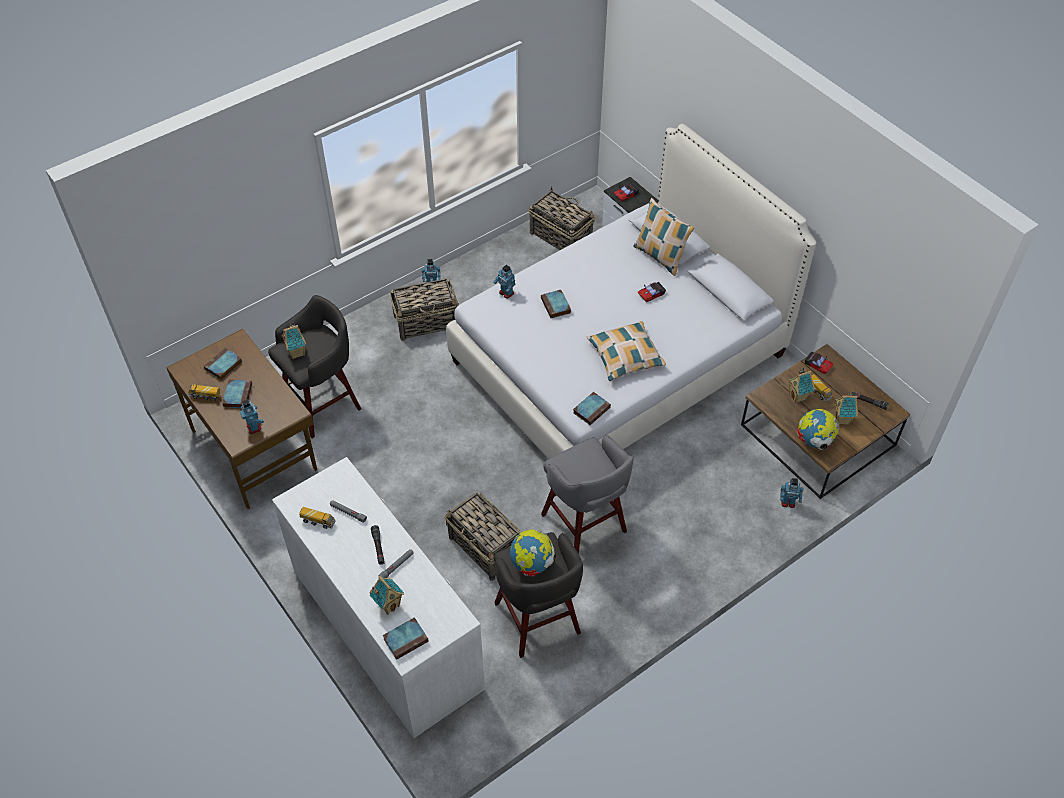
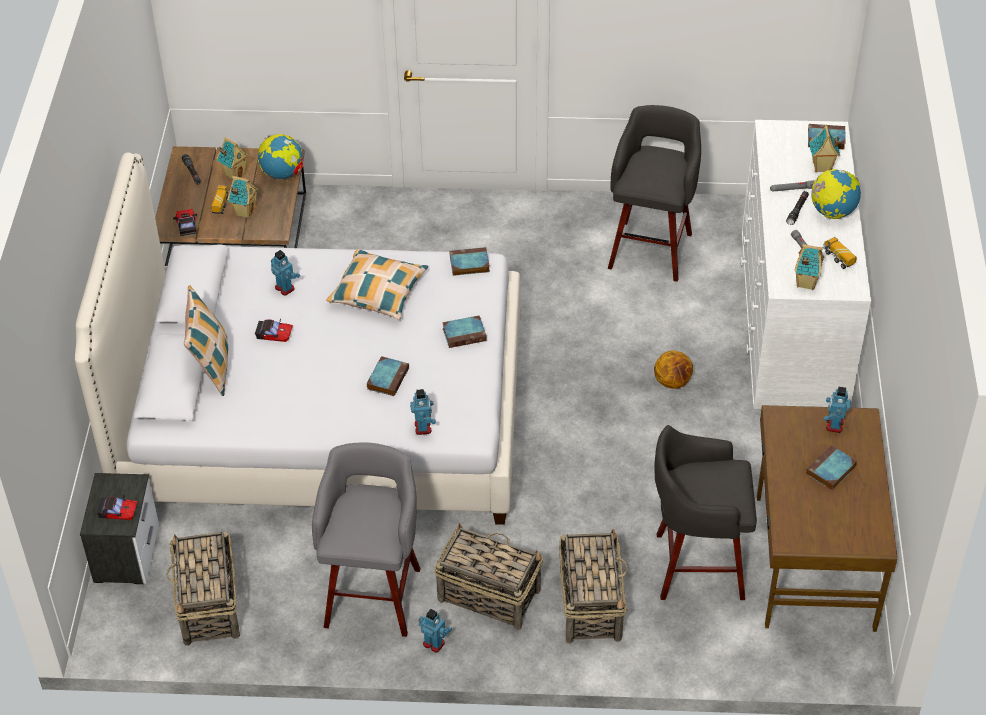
camera: 140 degrees left, 5 degrees down
toy truck [188,384,220,401] -> none
book [204,348,242,380] -> book moved to [442,316,487,348]
toy house [281,322,306,359] -> toy house moved to [794,244,825,290]
basket [444,492,521,581] -> basket moved to [559,528,628,644]
globe [510,529,556,576] -> globe moved to [811,169,861,219]
grey stool [541,435,634,554] -> grey stool moved to [312,443,421,637]
toy robot [780,478,803,508] -> toy robot moved to [271,250,300,296]
none -> basketball [654,350,693,389]

